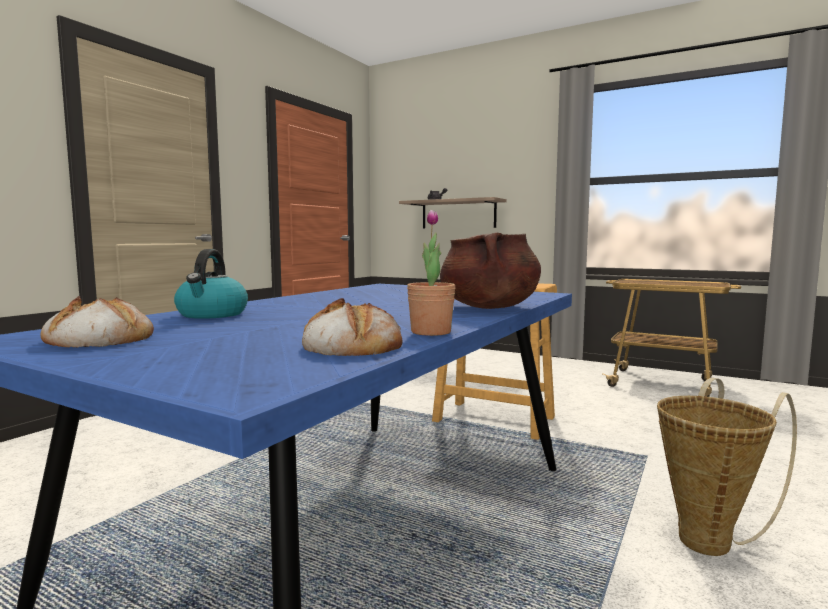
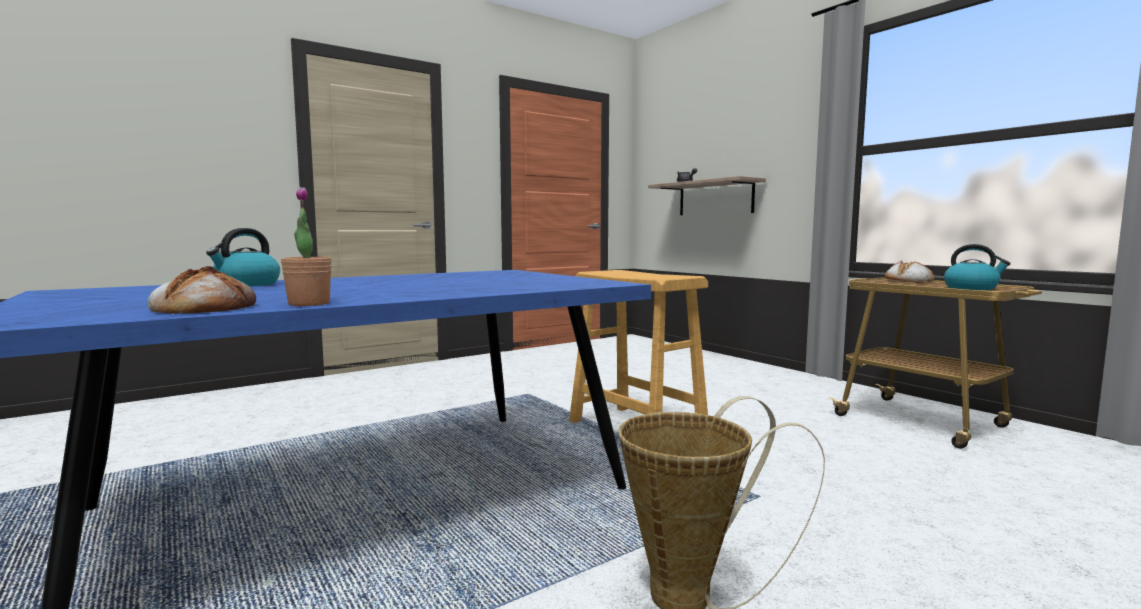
camera: 25 degrees right, 0 degrees up
bread [41,296,154,347] -> bread moved to [885,261,934,282]
brown cooking pot [440,232,541,309] -> none
none -> kettle [944,244,1011,290]

